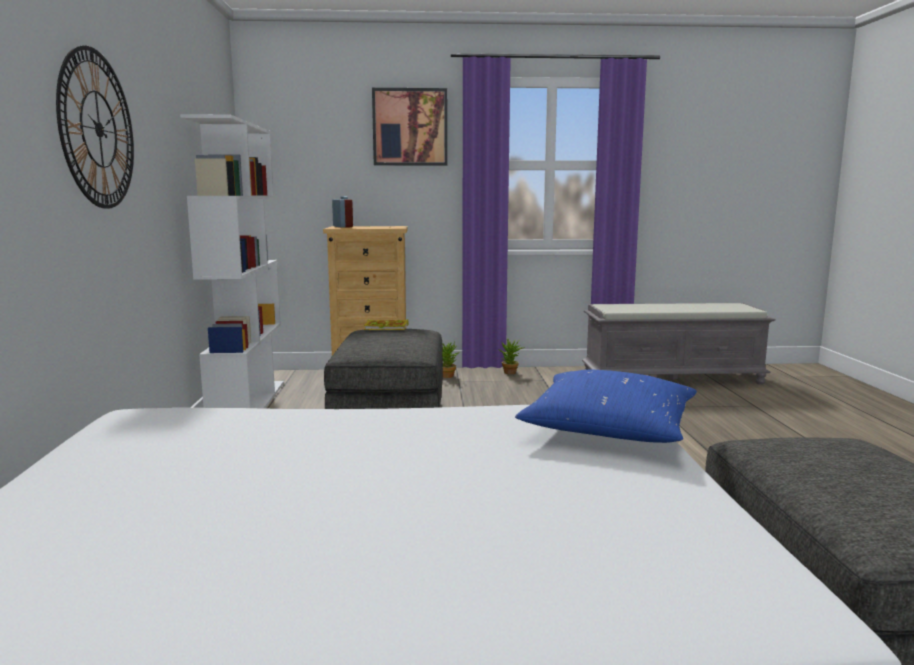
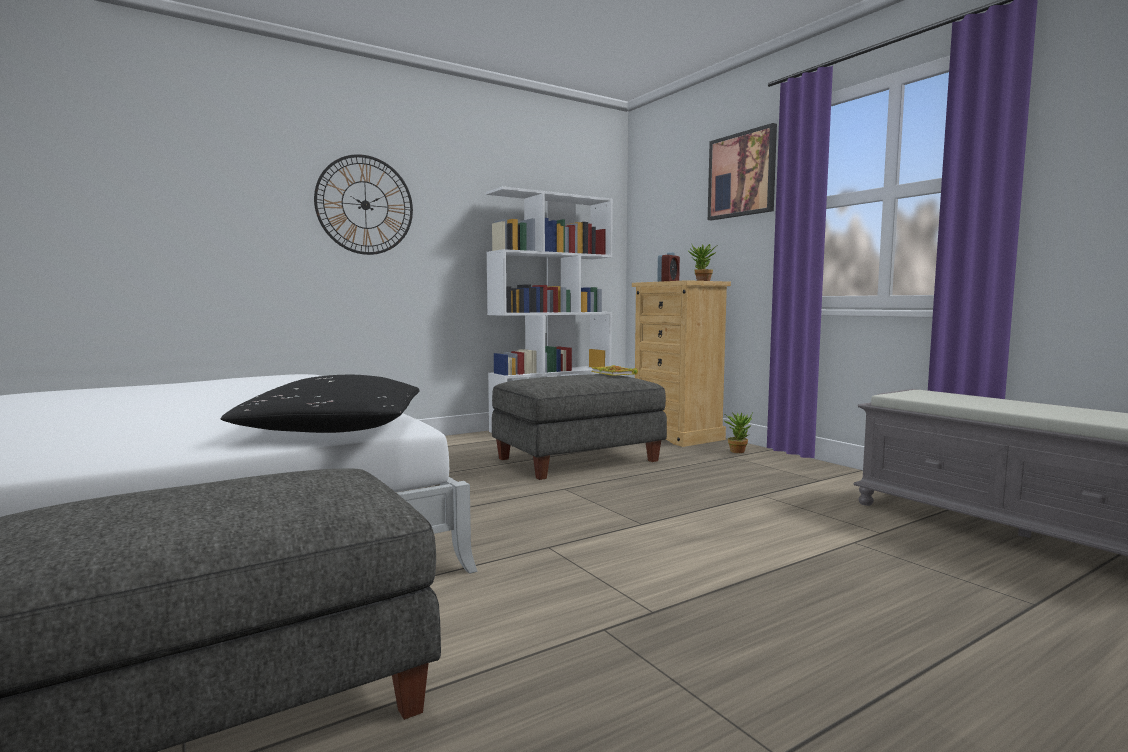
camera: 60 degrees right, 5 degrees down
potted plant [498,338,525,374] -> potted plant moved to [689,244,718,281]
blue pillow [515,370,697,443] -> black pillow [221,375,420,433]

